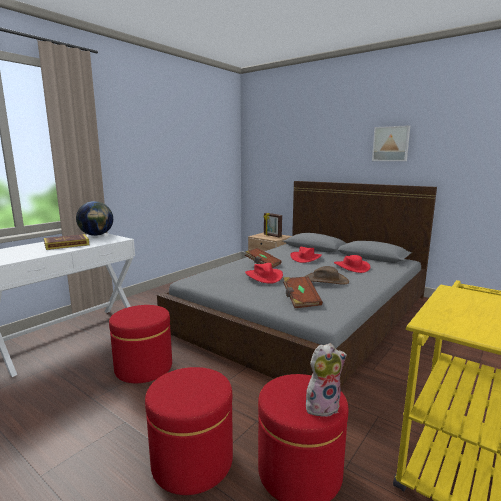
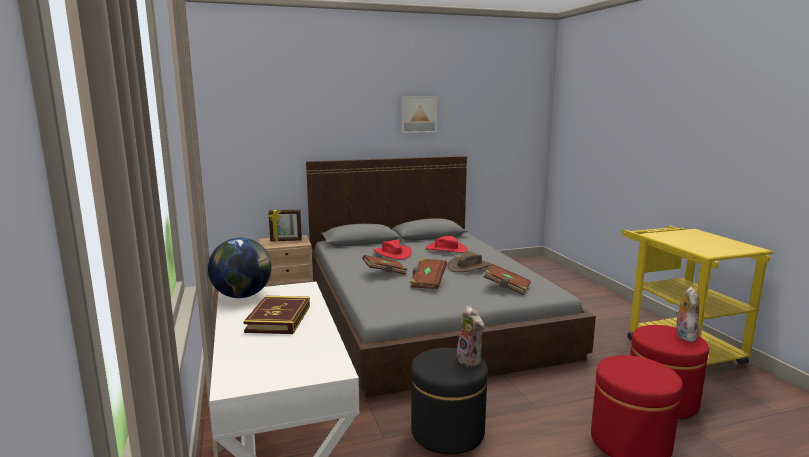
camera: 55 degrees left, 0 degrees up
red ottoman [109,305,172,383] -> black ottoman [411,348,488,454]
red hat [245,263,283,284] -> brown book [410,258,447,289]
none -> plush toy [457,306,484,367]

